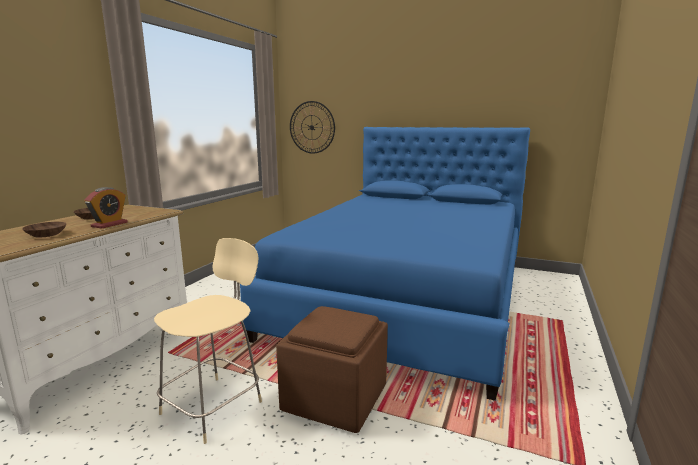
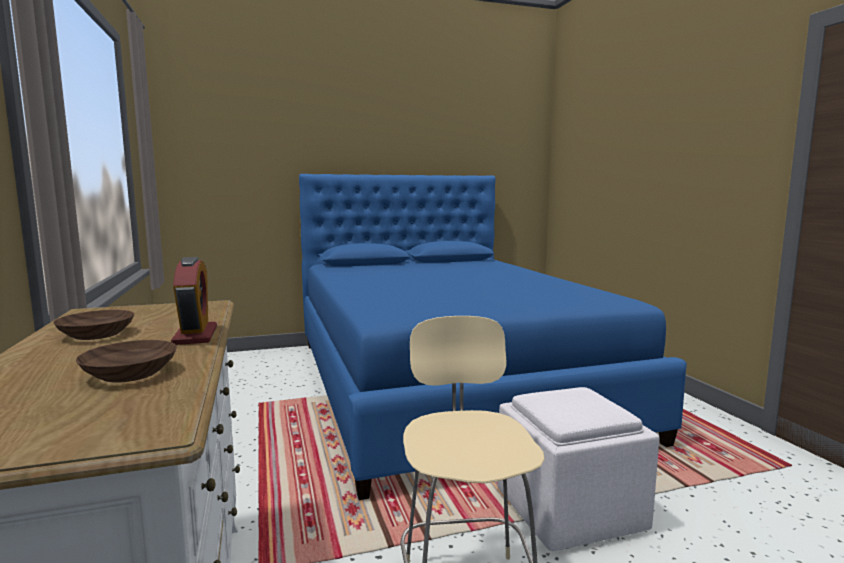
camera: 40 degrees left, 5 degrees down
brown ottoman [276,306,388,433] -> white ottoman [497,387,659,551]
wall clock [290,101,335,154] -> none

